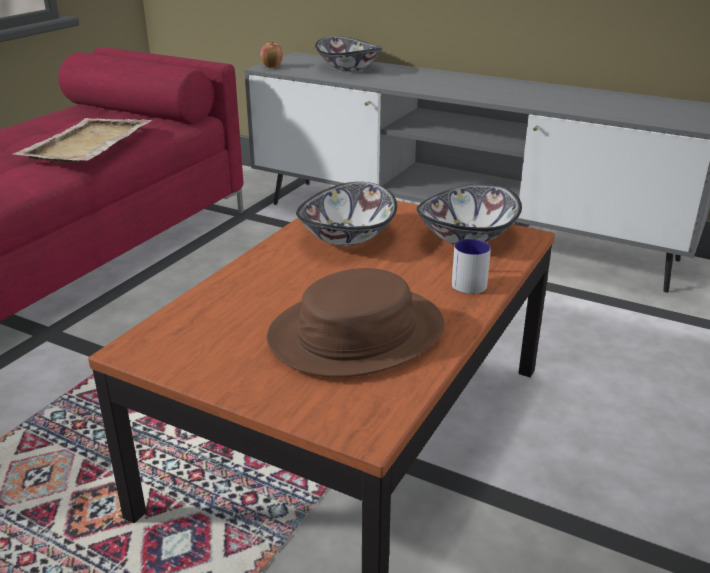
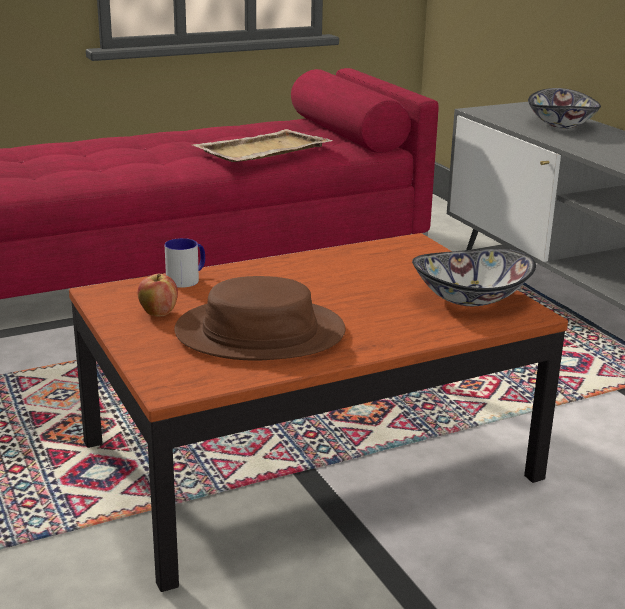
camera: 35 degrees right, 5 degrees down
apple [261,41,283,68] -> apple moved to [137,274,178,316]
bowl [296,182,397,246] -> none
mug [452,239,491,294] -> mug moved to [165,238,205,288]

